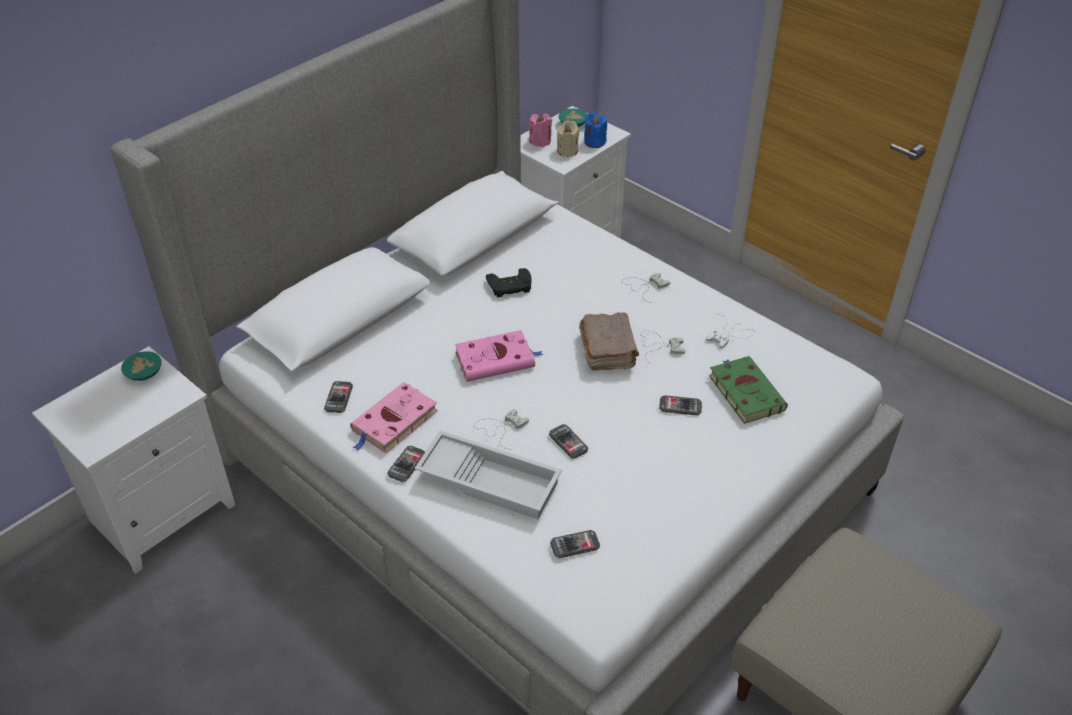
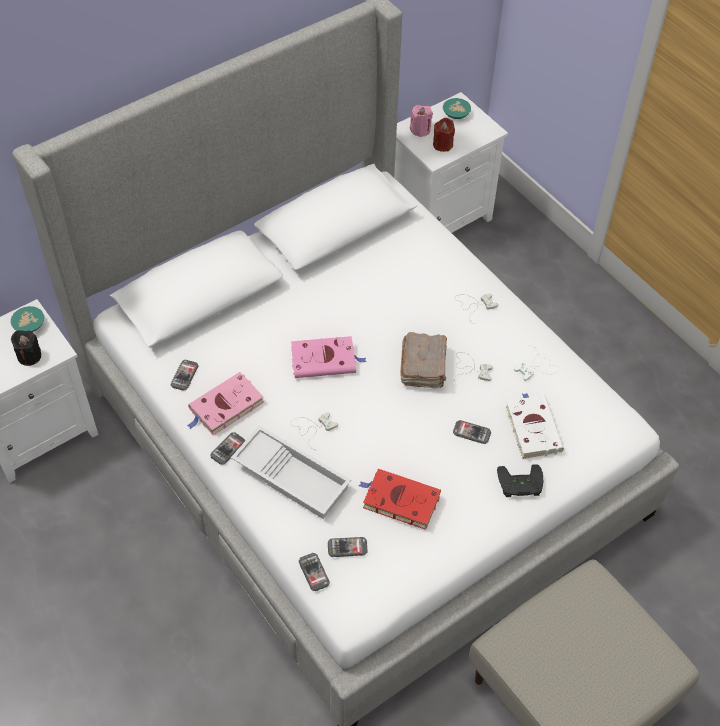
camera: 10 degrees right, 10 degrees up
black game controller [486,268,532,297] -> black game controller moved to [497,464,543,497]
phone [549,424,588,458] -> phone moved to [298,553,330,591]
beige candle [557,120,579,157] -> red candle [433,118,455,152]
blue candle [584,112,607,148] -> none
green book [709,356,788,424] -> white book [505,393,564,459]
none -> black candle [11,330,41,366]
none -> red book [359,469,441,530]

